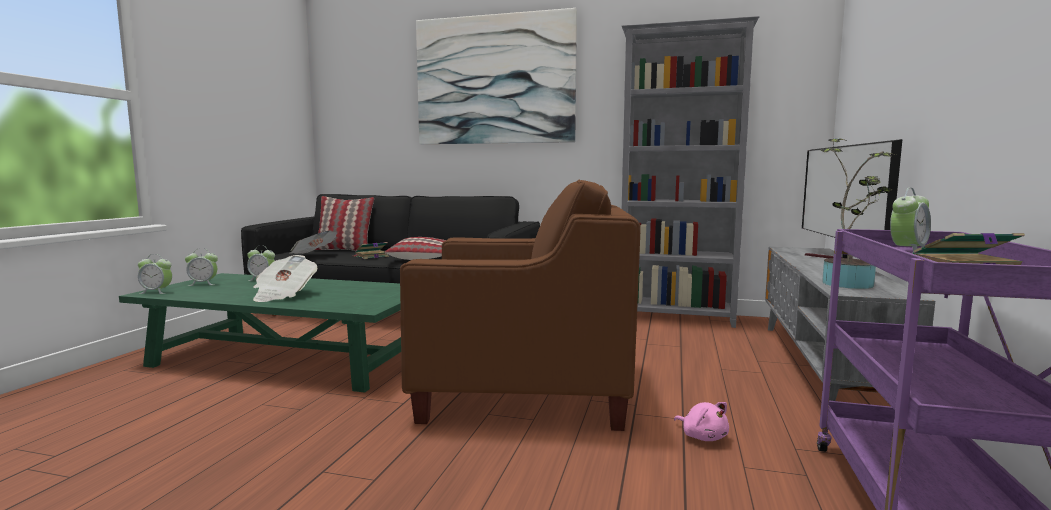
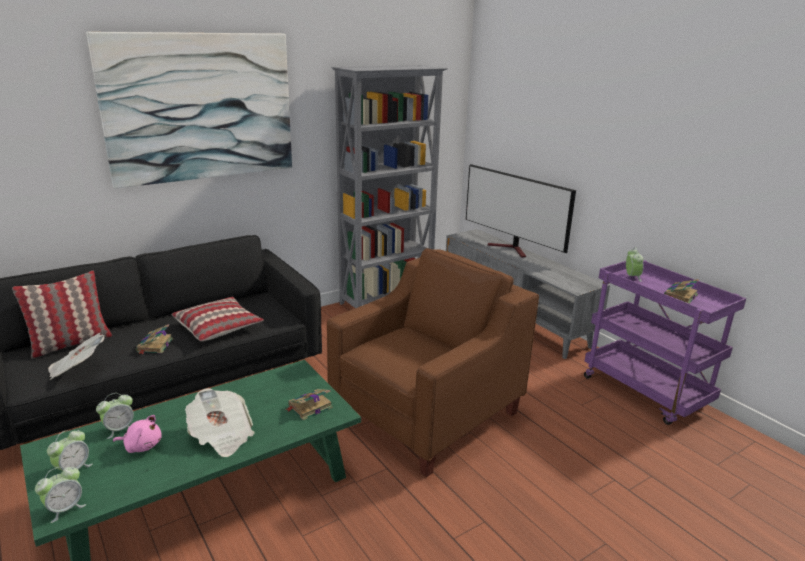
camera: 50 degrees left, 15 degrees up
pink plush toy [674,402,729,441] -> pink plush toy moved to [113,415,162,453]
potted plant [821,138,896,289] -> none
none -> book [285,389,333,420]

